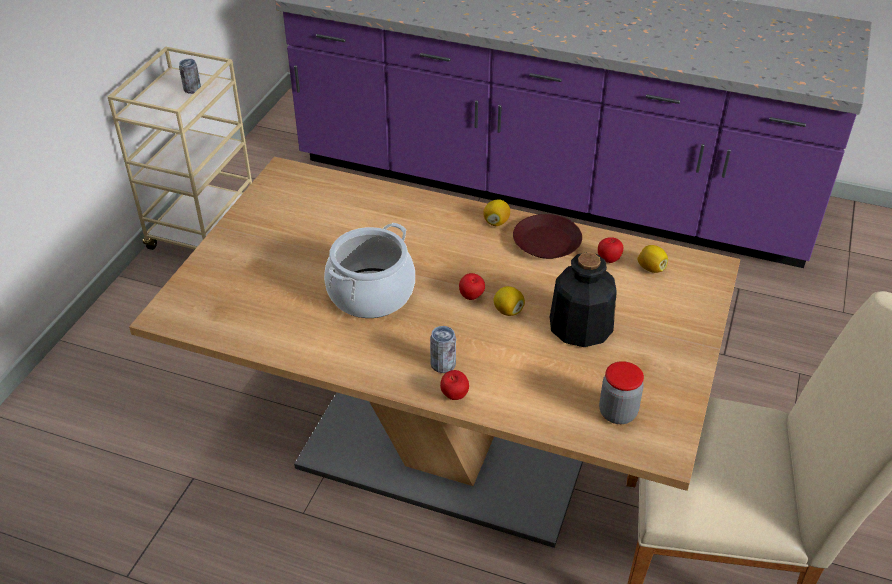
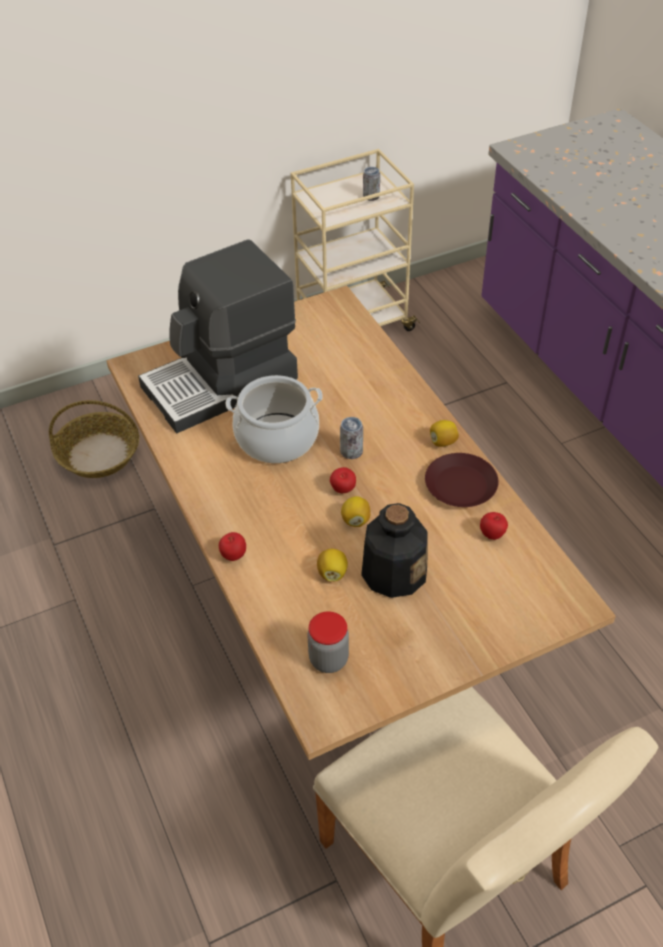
camera: 45 degrees right, 5 degrees up
can [430,326,456,373] -> can moved to [340,417,363,459]
lemon [638,245,668,273] -> lemon moved to [317,549,348,581]
none -> basket [49,400,139,478]
none -> coffee machine [138,239,298,433]

